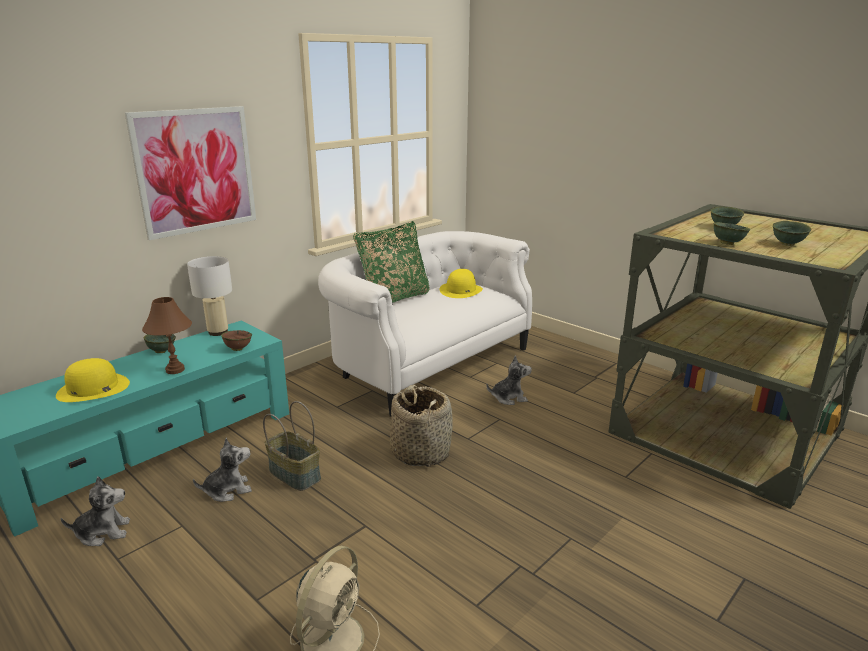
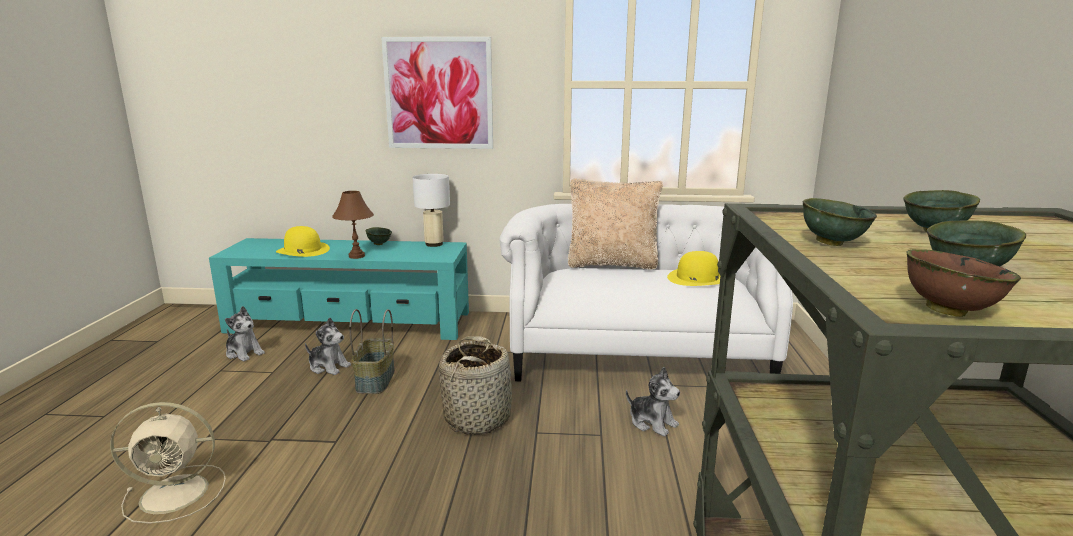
camera: 50 degrees right, 5 degrees down
brown bowl [221,330,252,351] -> brown bowl moved to [906,249,1021,317]
green pillow [353,221,430,303] -> beige pillow [568,178,663,270]

